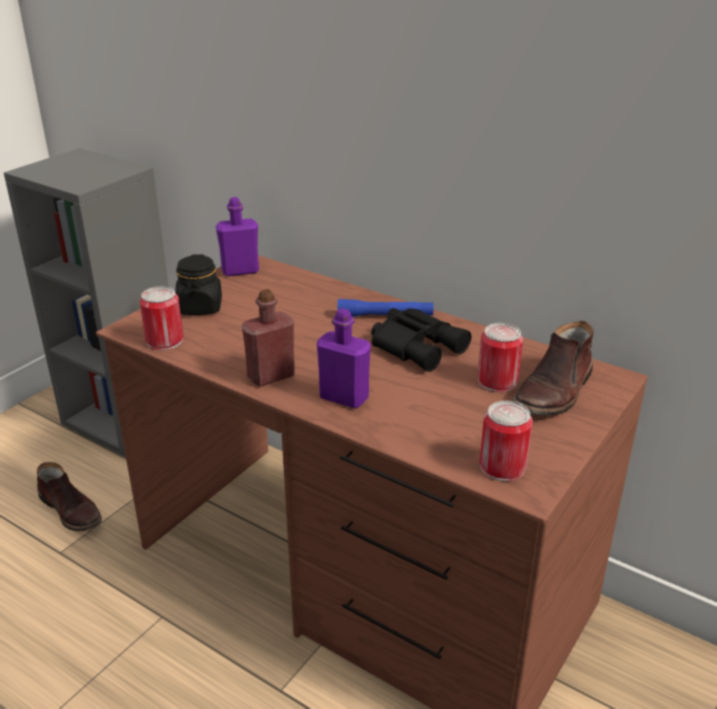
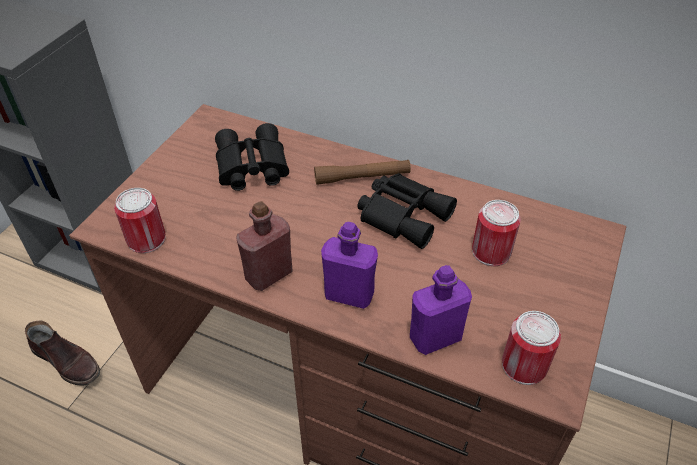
camera: 10 degrees left, 15 degrees up
black jar [175,254,222,315] -> none
purple bottle [216,197,259,276] -> purple bottle moved to [410,265,472,355]
blue flashlight [338,299,433,317] -> brown flashlight [314,160,411,185]
brown boot [512,321,593,416] -> none
none -> black binoculars [215,123,289,191]

